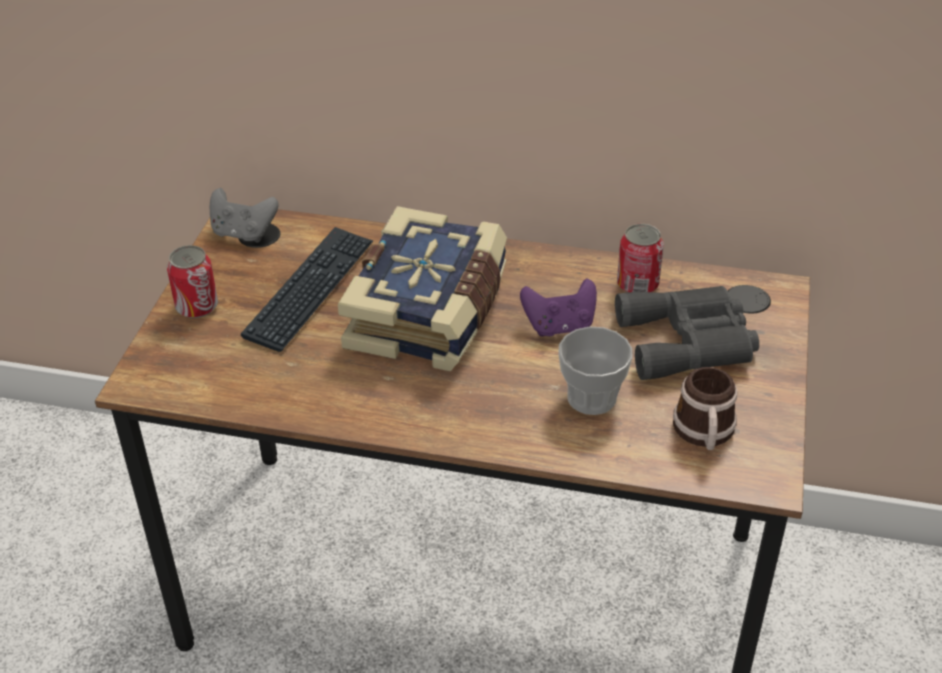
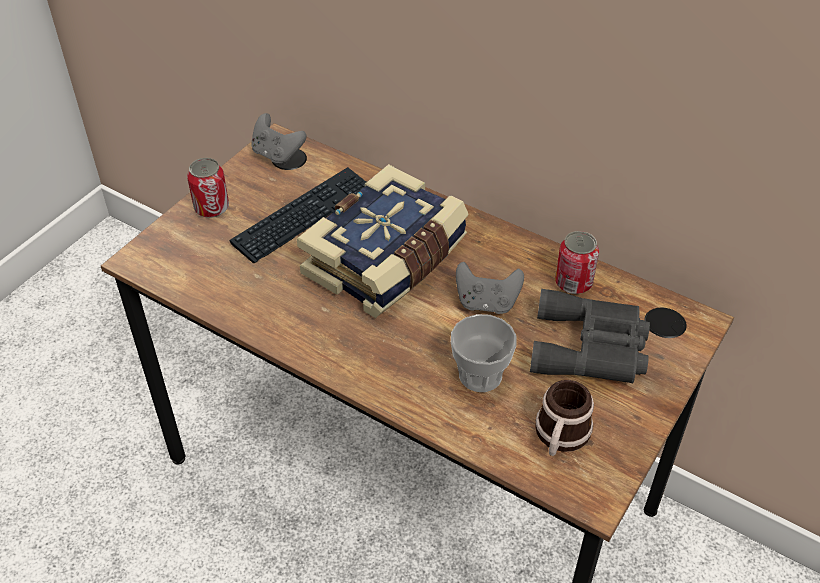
camera: 20 degrees right, 5 degrees up
purple game controller [520,279,597,337] -> grey game controller [456,262,524,314]

